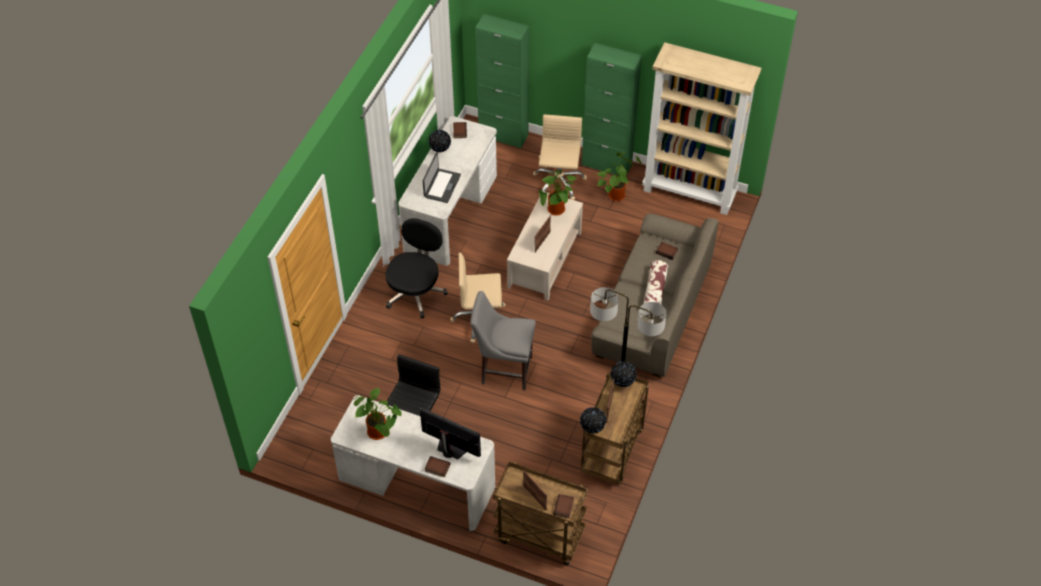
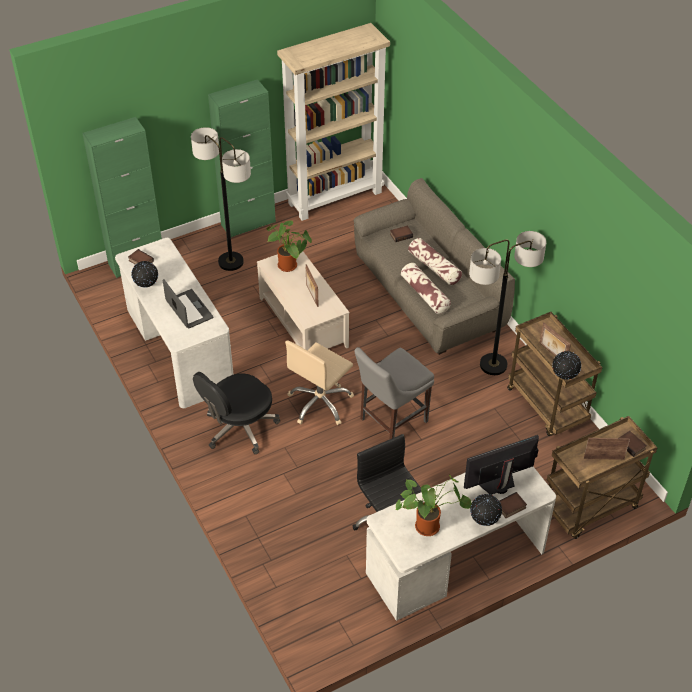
camera: 50 degrees left, 5 degrees down
black office chair [386,218,448,318] -> black office chair turned 105 degrees counterclockwise [193,372,280,454]
beige office chair [533,114,587,200] -> floor lamp [191,127,251,271]
potted plant [597,152,642,201] -> none
globe [611,361,636,387] -> globe moved to [470,494,502,526]
none -> pillow [401,263,451,314]

